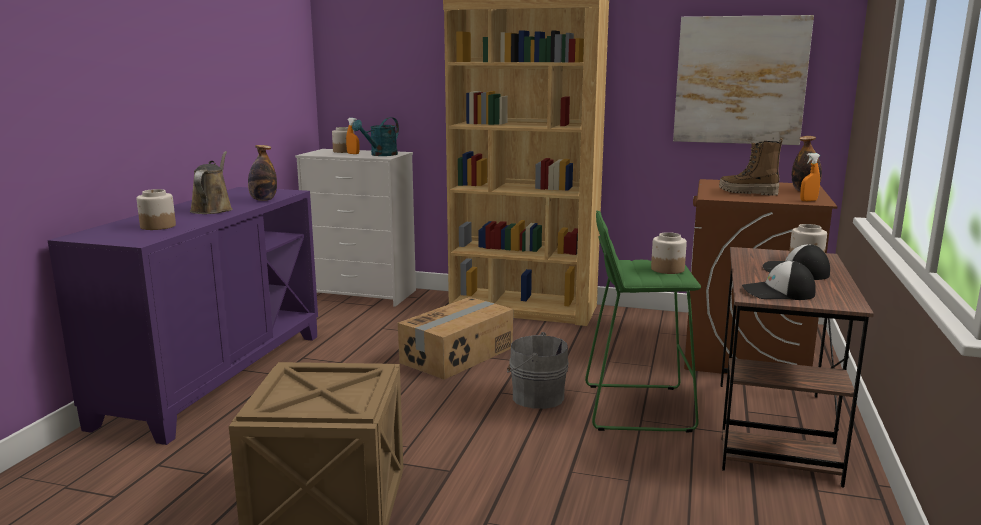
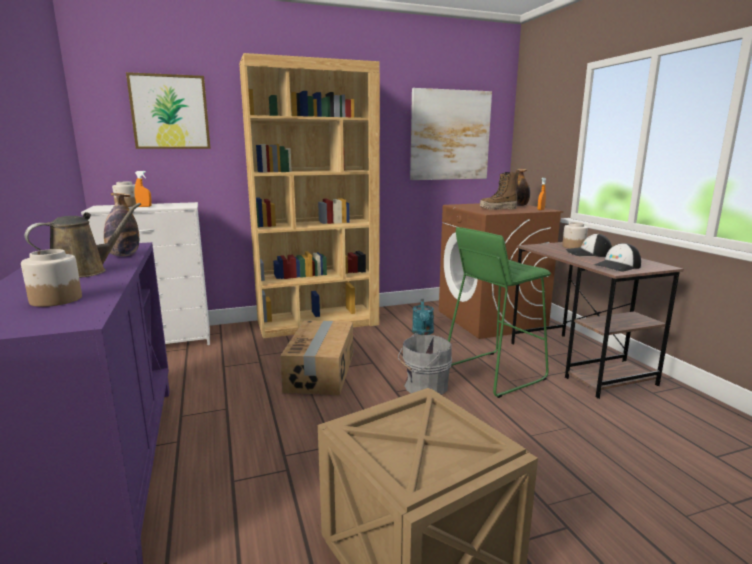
camera: 35 degrees left, 0 degrees up
brown watering can [190,151,233,214] -> brown watering can turned 75 degrees clockwise [25,203,141,278]
turquoise watering can [352,117,399,156] -> turquoise watering can moved to [412,299,434,335]
jar [651,232,687,274] -> none
none -> picture [126,72,211,149]

